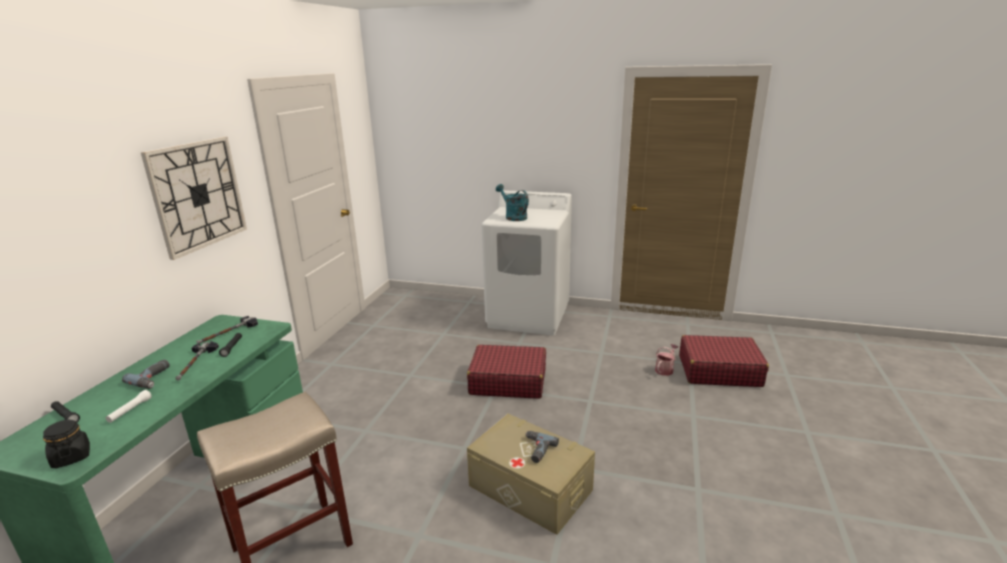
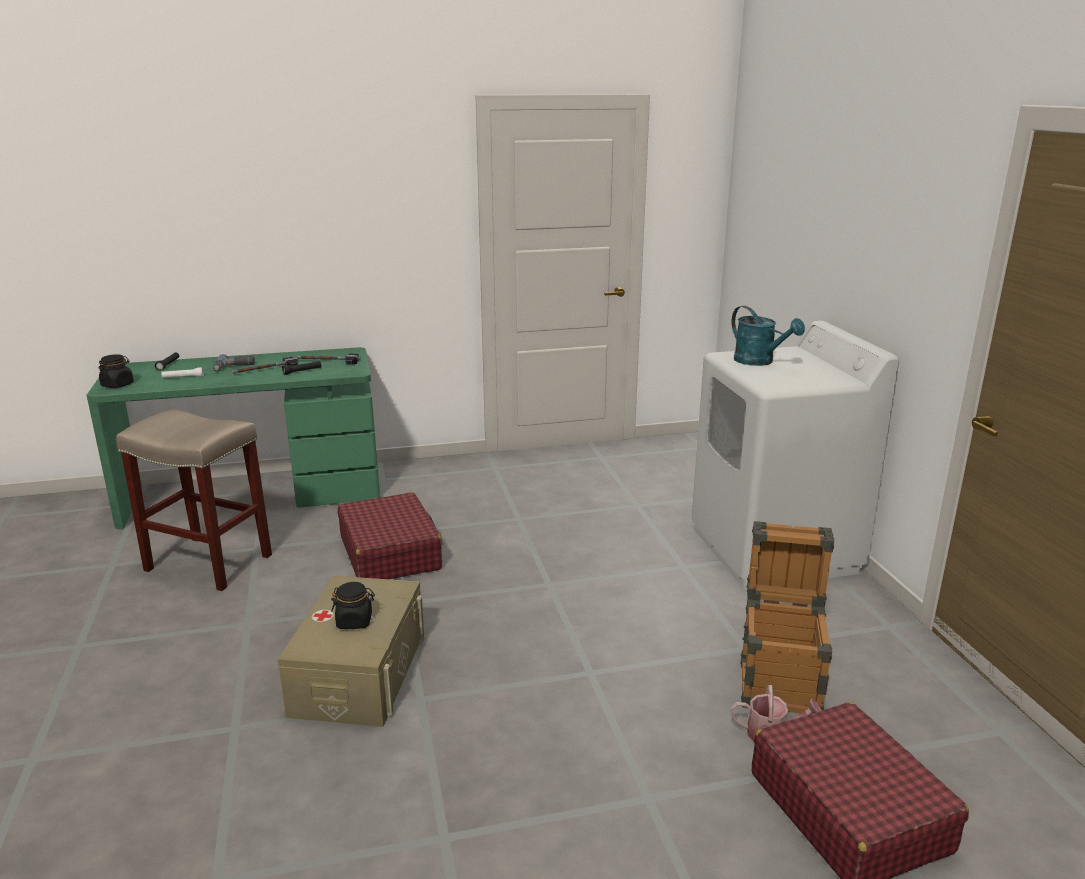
camera: 60 degrees right, 0 degrees up
wall clock [141,137,247,260] -> none
red suitcase [467,345,546,399] -> red suitcase moved to [338,492,442,579]
turquoise watering can [496,184,529,221] -> turquoise watering can turned 120 degrees clockwise [732,306,805,366]
power drill [525,431,559,463] -> black jar [331,582,375,629]
none -> crate [740,521,834,714]

